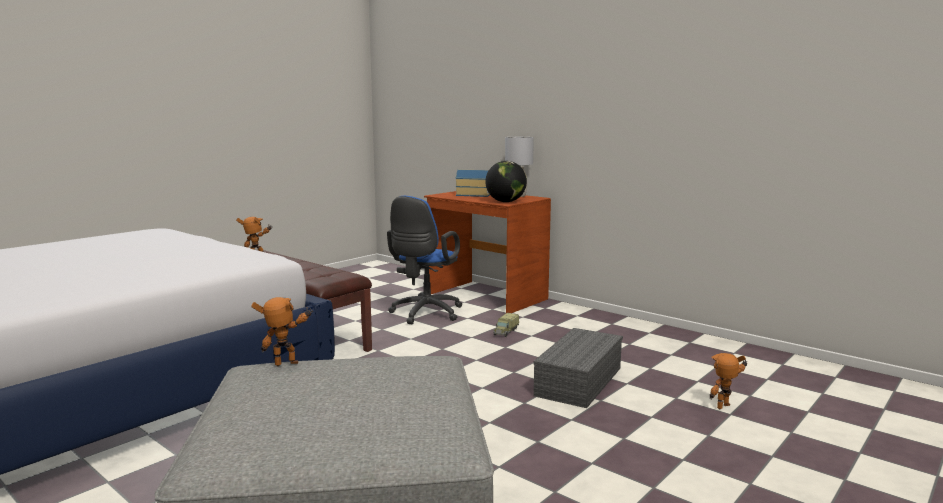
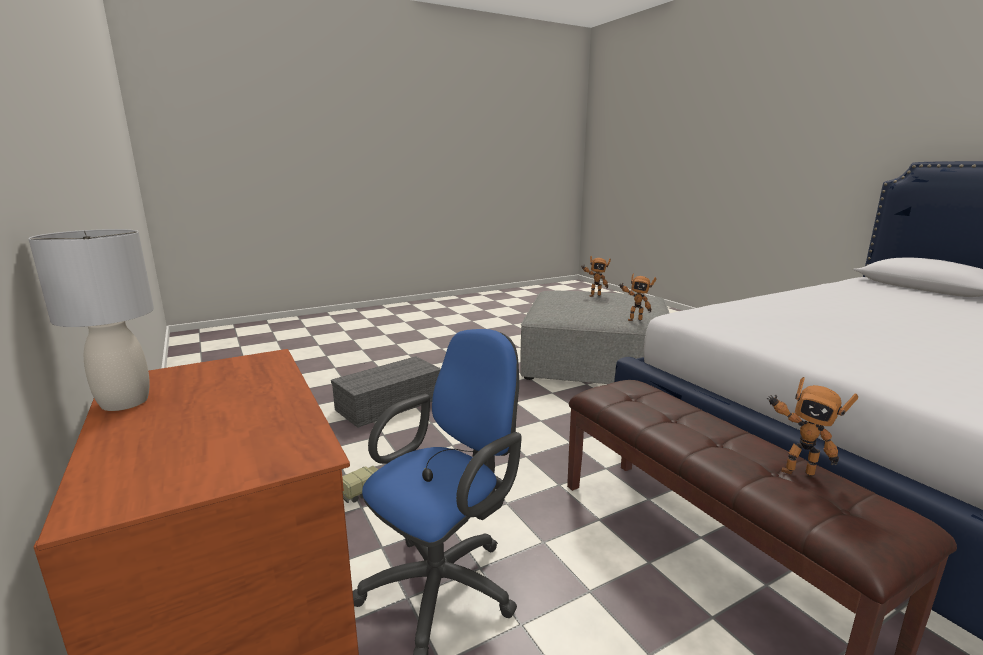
camera: 160 degrees left, 5 degrees up
toy house [456,170,490,197] -> none
globe [486,161,527,202] -> none
toy robot [710,353,747,409] -> toy robot moved to [582,256,611,297]

